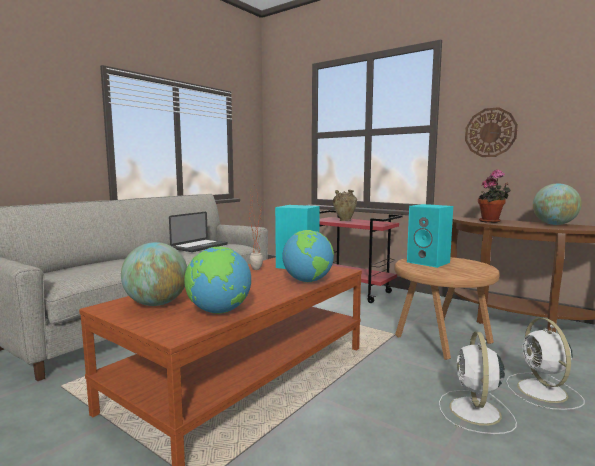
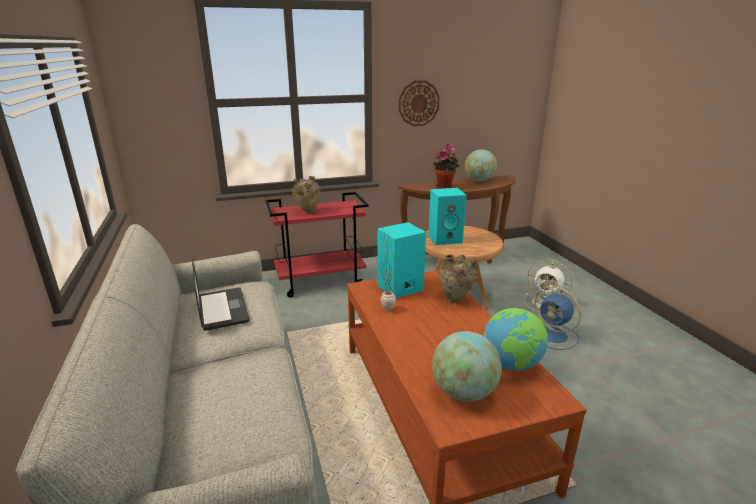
camera: 55 degrees left, 15 degrees up
globe [282,230,334,282] -> beige vase [439,255,478,303]
white fan [439,332,517,434] -> blue fan [534,286,581,350]

